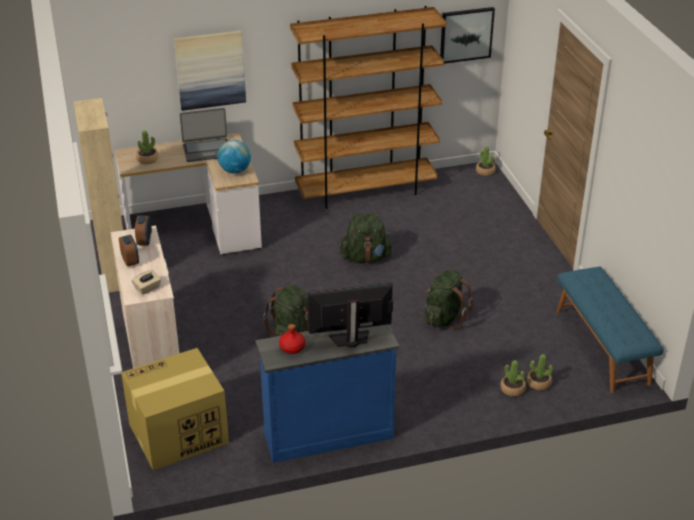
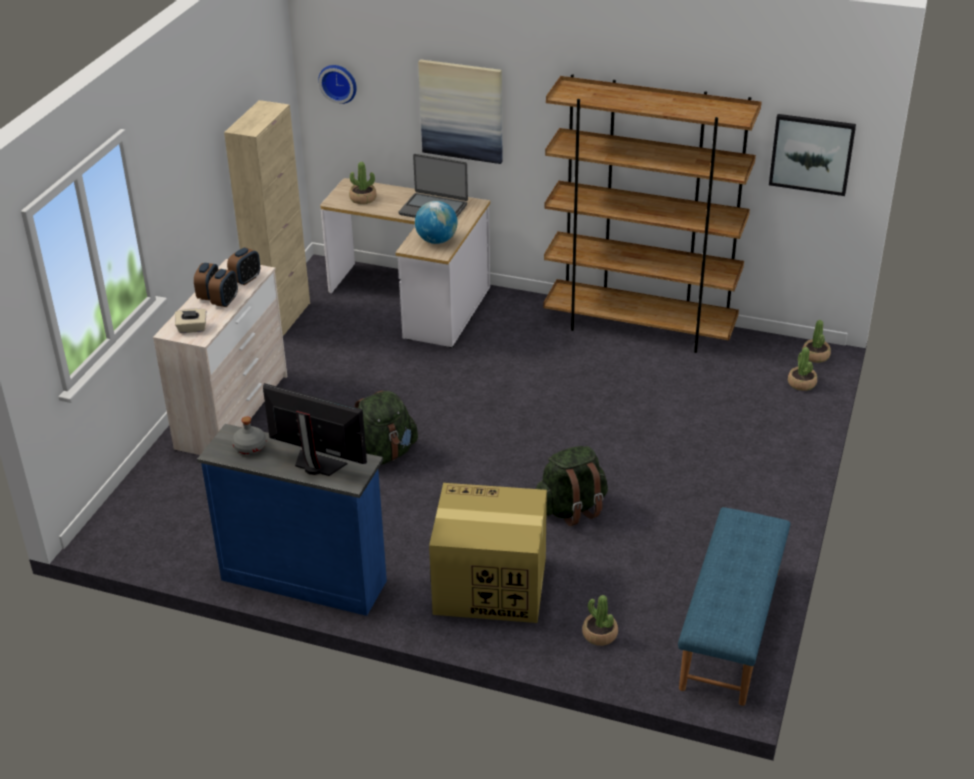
camera: 35 degrees right, 0 degrees up
cardboard box [121,348,229,470] -> cardboard box moved to [429,483,547,623]
red bottle [279,324,305,354] -> grey bottle [232,416,266,455]
green backpack [340,213,393,264] -> none
potted plant [500,360,526,397] -> potted plant moved to [788,347,817,391]
none -> alarm clock [208,269,238,307]
none -> wall clock [318,65,357,104]

